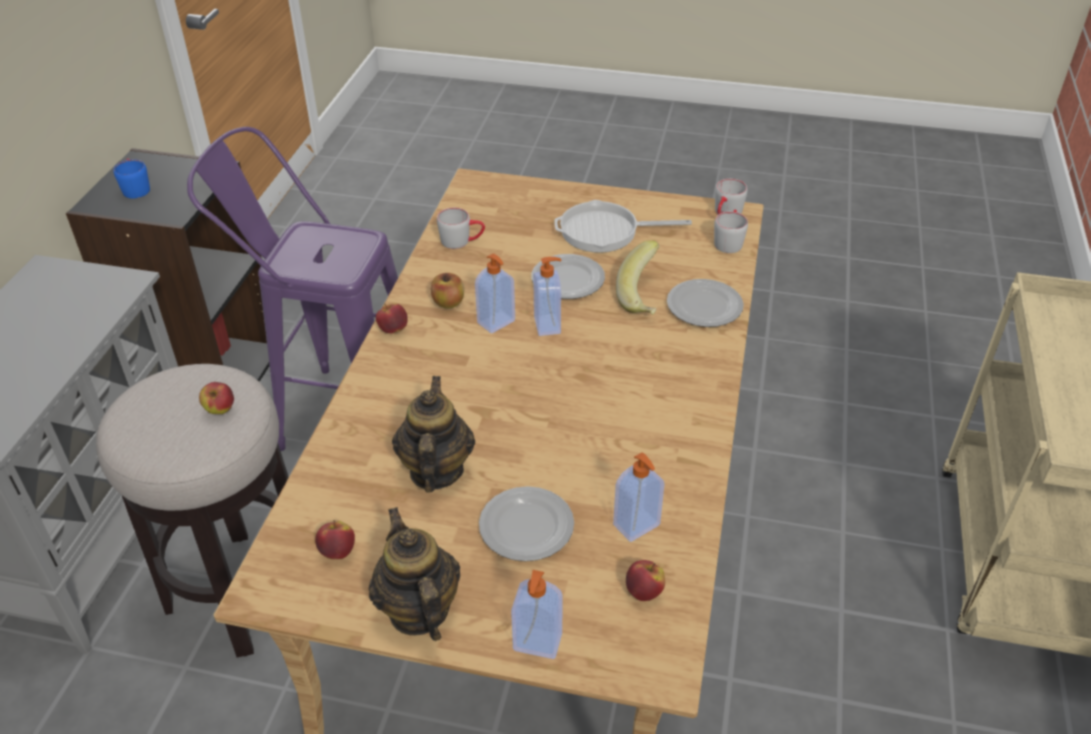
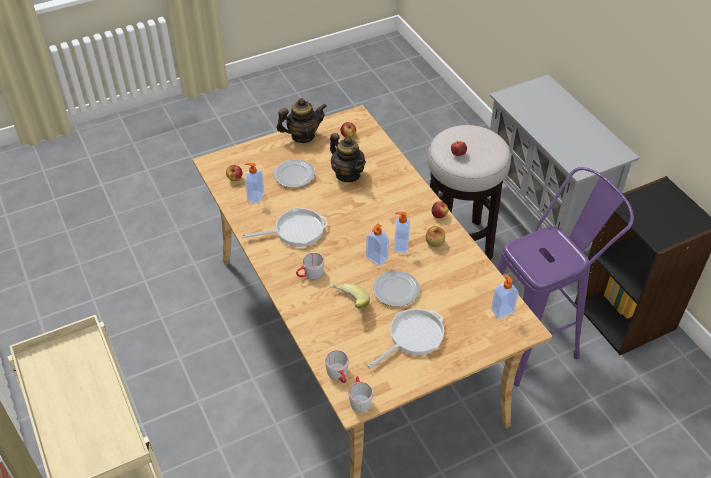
camera: 140 degrees right, 5 degrees up
blue mug [114,158,150,199] -> none
teapot [369,507,460,641] -> teapot turned 45 degrees counterclockwise [277,98,327,143]
grey mug [437,208,485,249] -> grey mug moved to [296,252,324,280]
soap dispenser [511,570,563,659] -> soap dispenser moved to [491,274,519,319]
plate [667,279,744,327] -> none
none -> frying pan [241,207,328,247]

